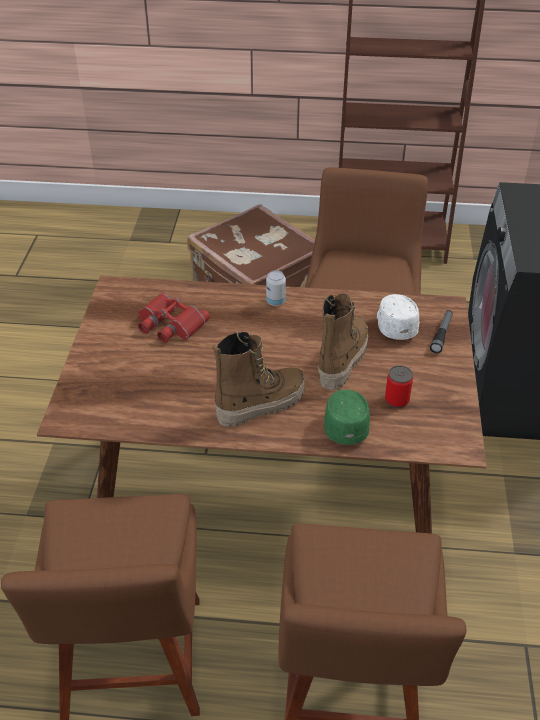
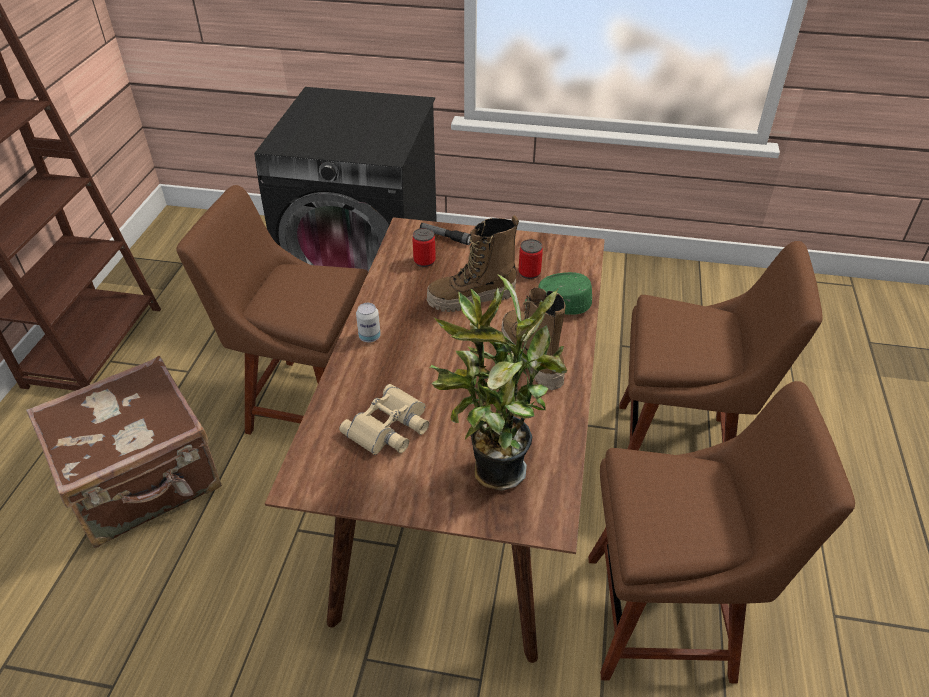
camera: 85 degrees left, 0 degrees up
red binoculars [138,292,210,343] -> beige binoculars [339,384,429,455]
boot [318,294,368,390] -> boot turned 45 degrees counterclockwise [427,215,519,312]
white cap [377,294,419,340] -> can [412,228,436,267]
none -> potted plant [429,274,567,491]

